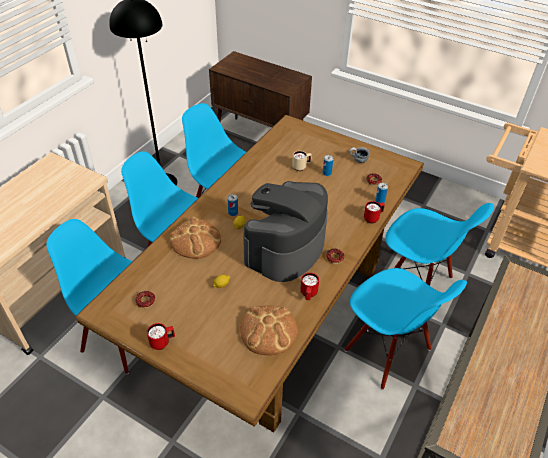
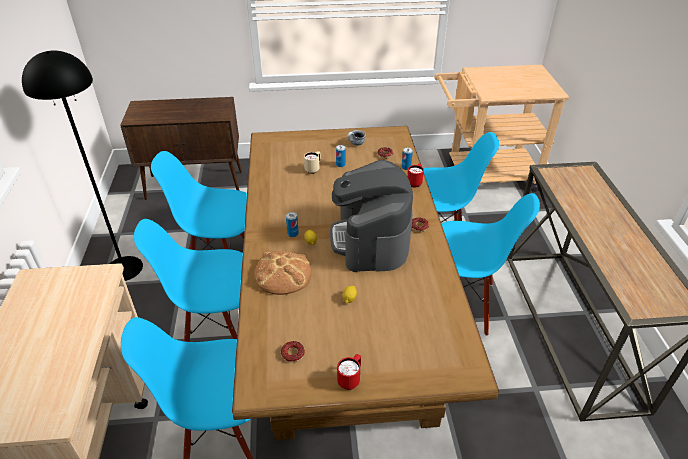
camera: 35 degrees left, 5 degrees down
bread [240,305,297,355] -> none
red mug [301,273,319,300] -> none

